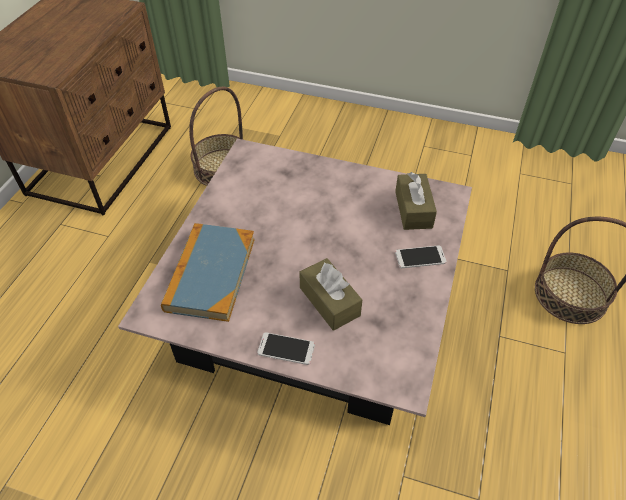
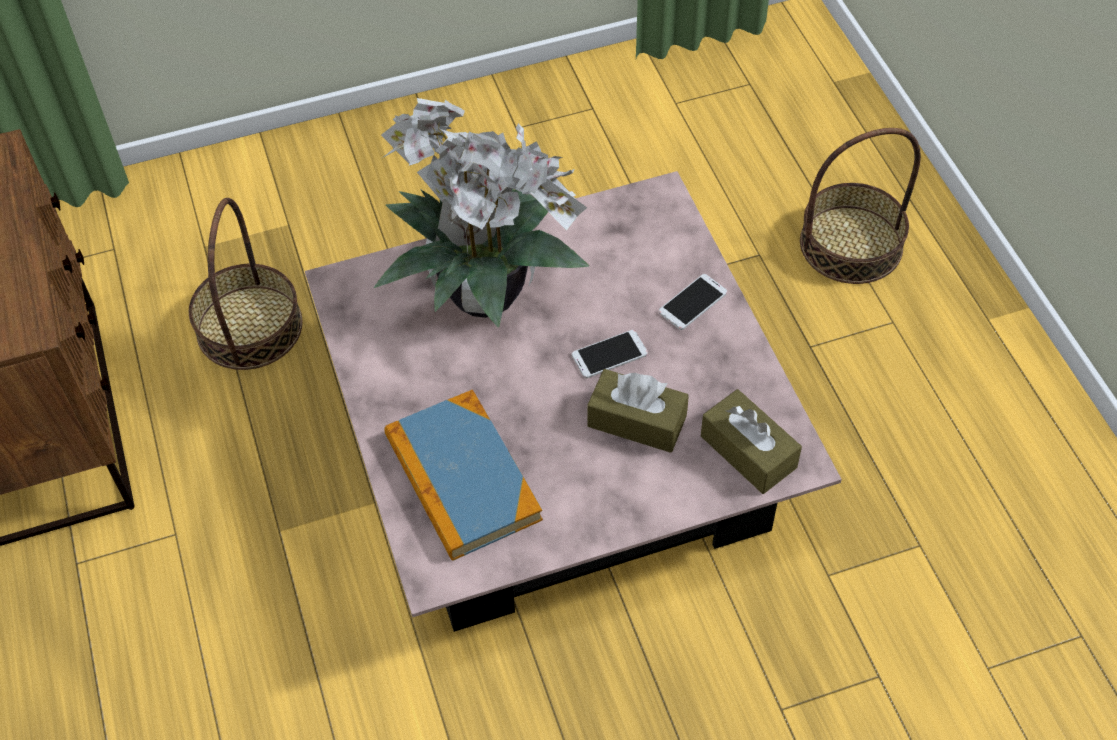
camera: 35 degrees left, 5 degrees up
phone [257,332,315,365] -> phone moved to [572,330,648,378]
brown tissue box [395,172,437,230] -> brown tissue box moved to [701,389,802,494]
none -> potted plant [374,98,589,327]

